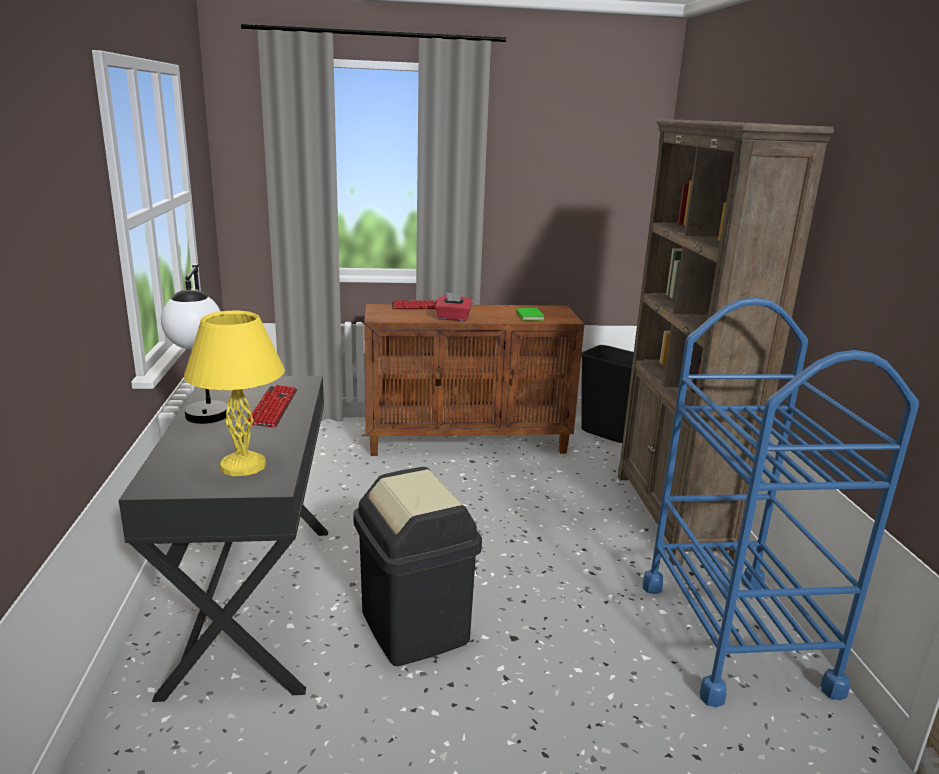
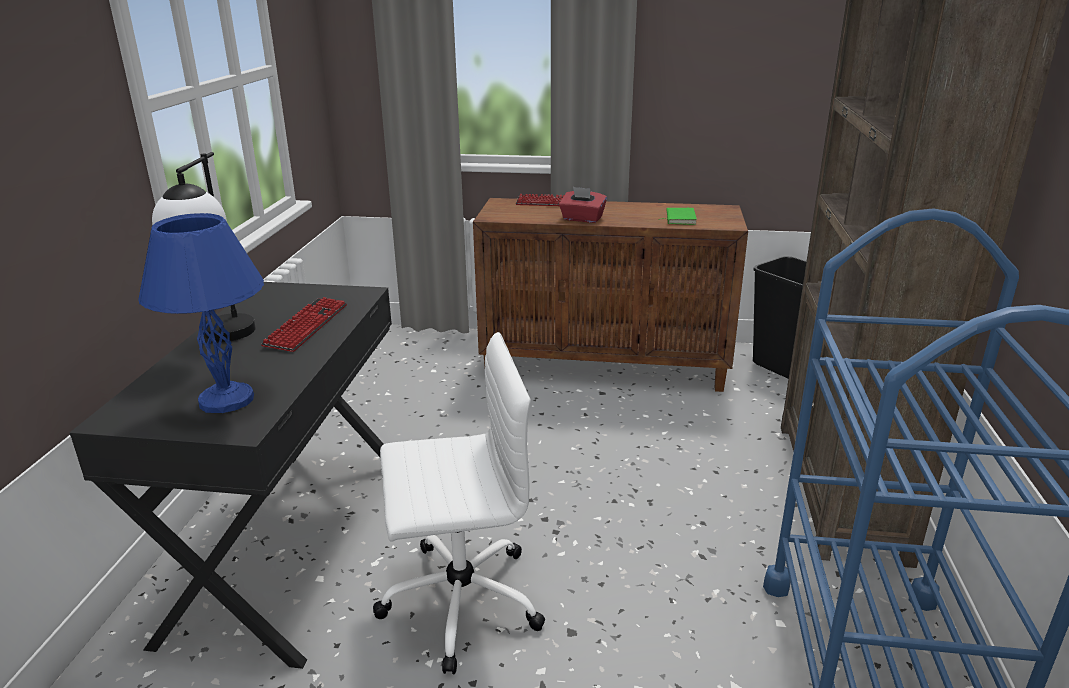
camera: 15 degrees right, 5 degrees up
yellow table lamp [184,311,285,476] -> blue table lamp [138,213,264,413]
black trash can [353,467,482,666] -> white office chair [373,332,545,674]

